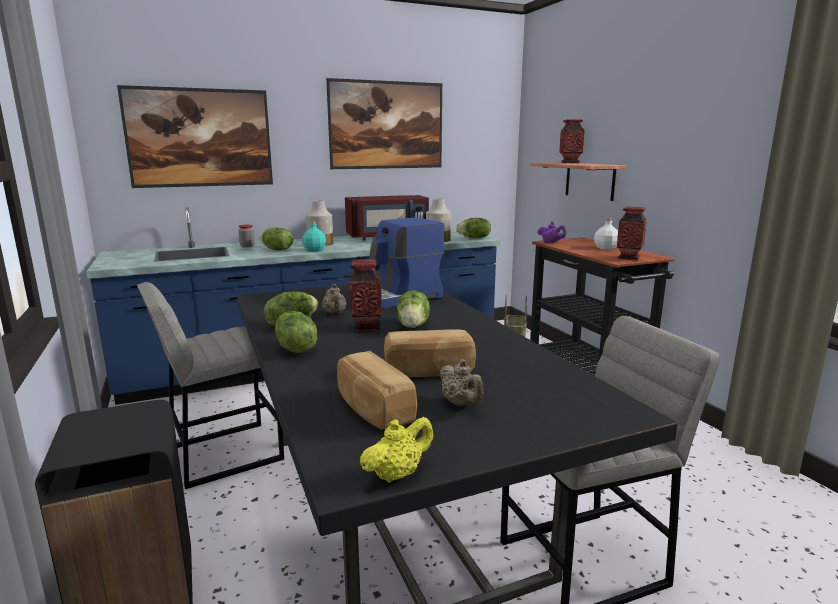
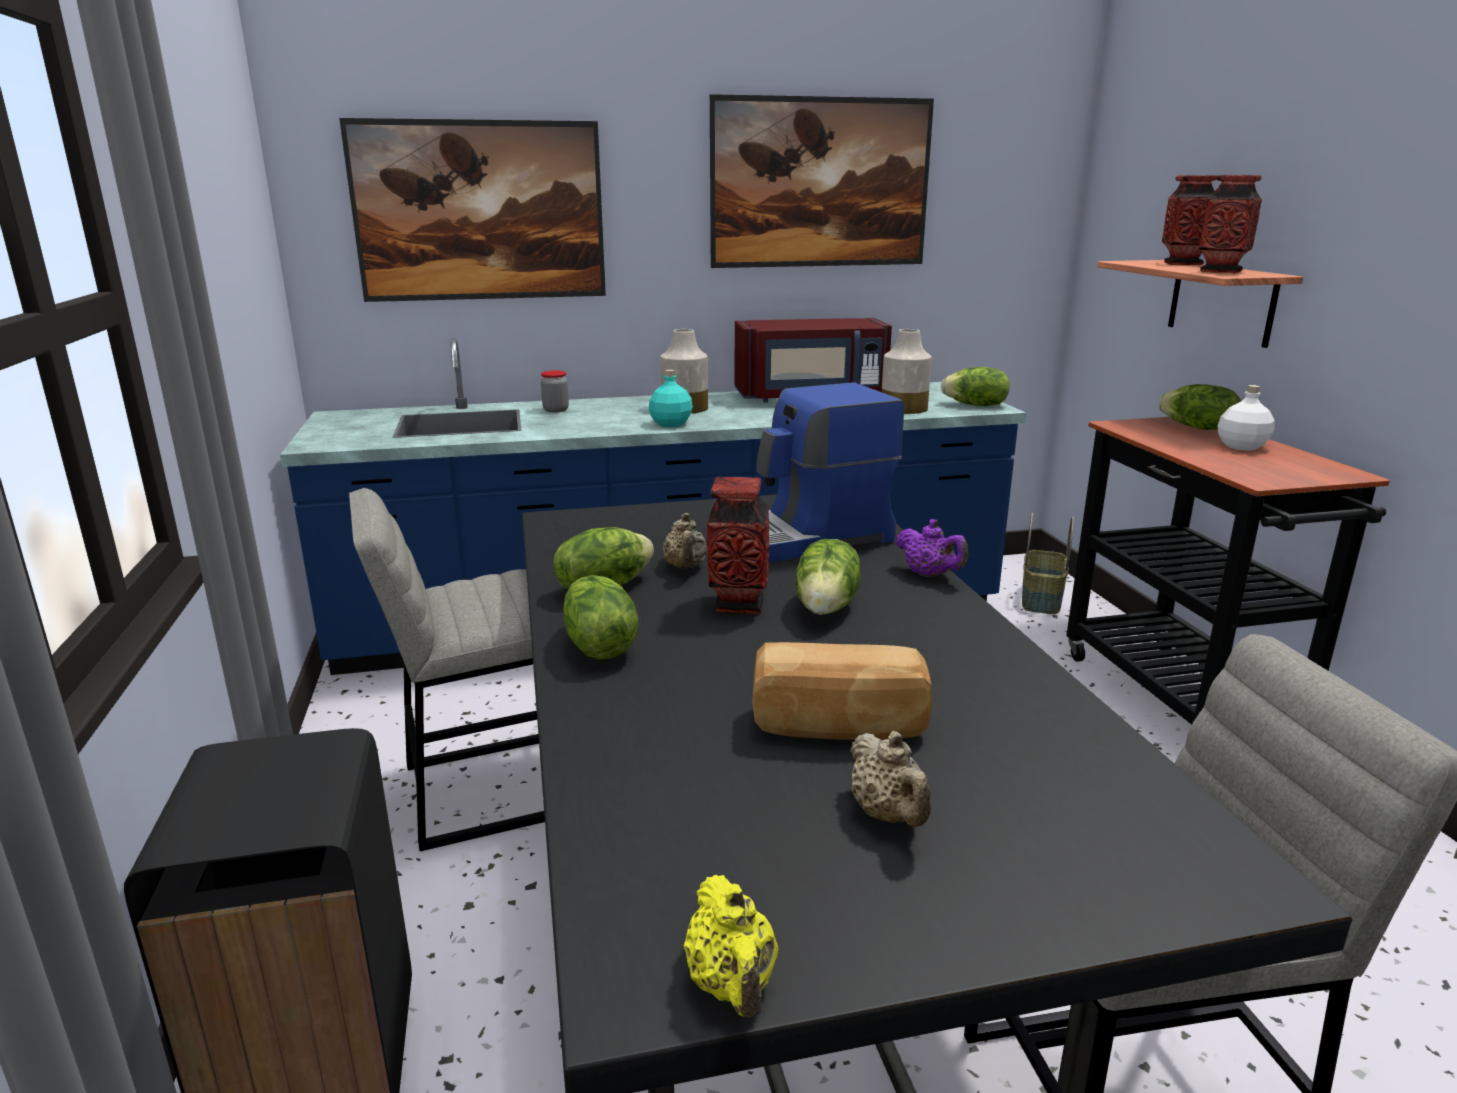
camera: 10 degrees right, 5 degrees up
lettuce [260,227,293,250] -> lettuce moved to [1159,384,1241,430]
bread [337,351,417,429] -> none
yellow teapot [360,417,434,483] -> yellow teapot turned 105 degrees clockwise [684,875,779,1017]
purple teapot [537,221,567,243] -> purple teapot moved to [895,519,968,577]
vase [617,207,647,261] -> vase moved to [1199,175,1262,273]

